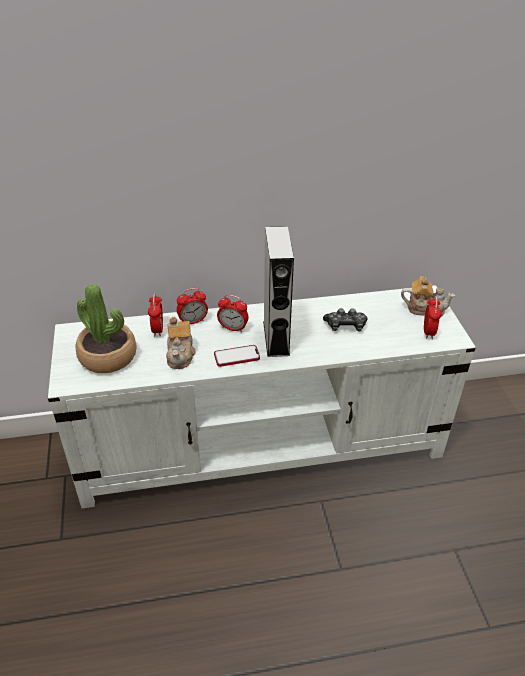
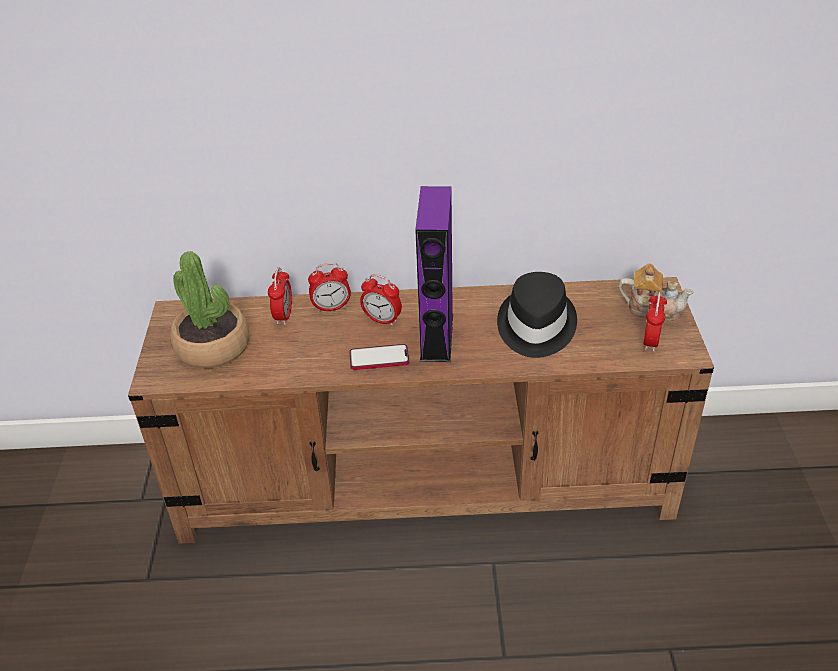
camera: 10 degrees right, 0 degrees up
white tv stand [48,285,476,509] -> brown tv stand [128,277,714,544]
teapot [166,316,195,369] -> none
grey speaker [263,226,294,357] -> purple speaker [415,186,453,362]
game controller [323,308,367,331] -> black hat [497,272,577,358]

